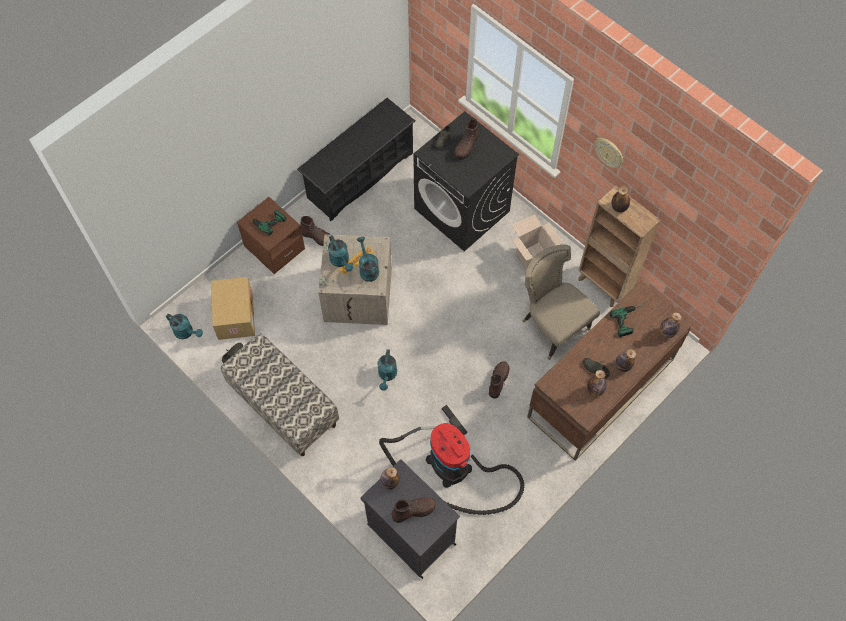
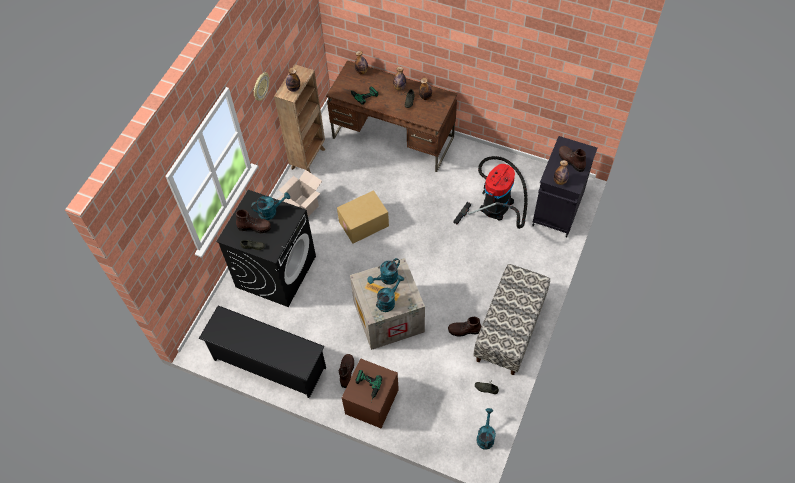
camera: 110 degrees left, 5 degrees down
cardboard box [211,277,255,340] -> cardboard box moved to [337,190,389,244]
turquoise watering can [377,349,397,391] -> turquoise watering can moved to [251,192,290,220]
brown boot [489,361,509,399] -> brown boot moved to [448,317,481,337]
beige chair [522,245,600,360] -> none

